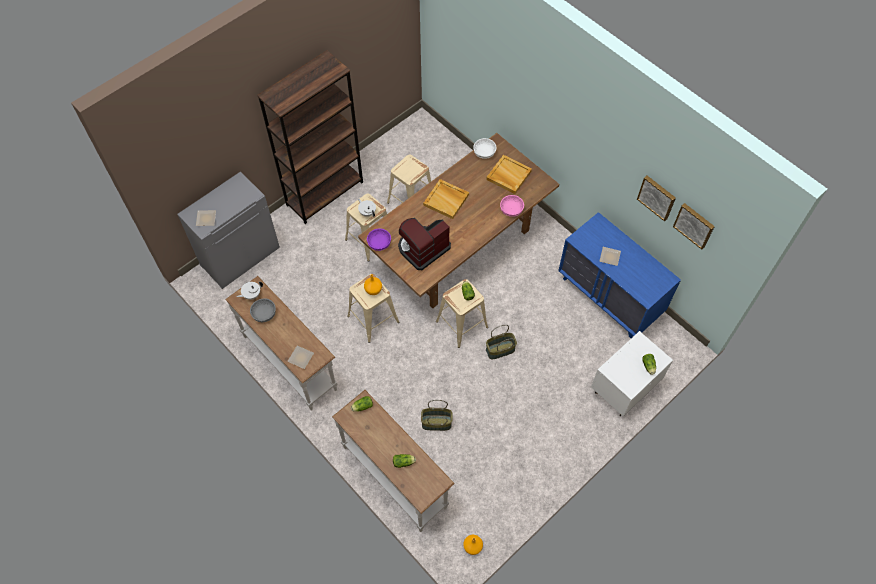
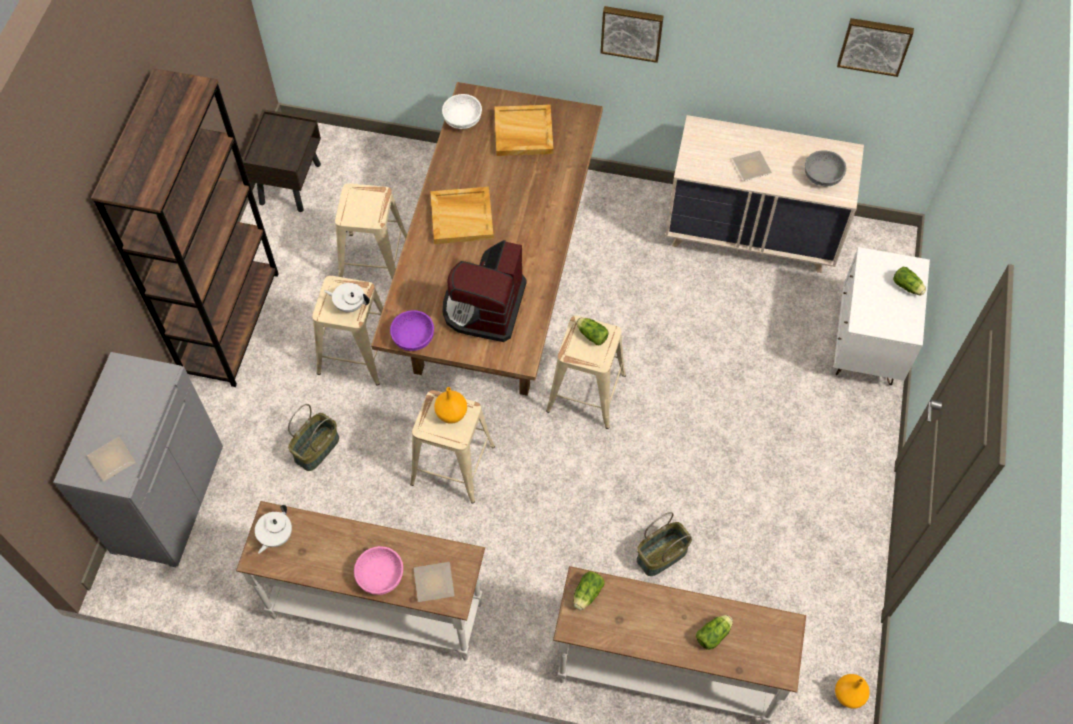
camera: 35 degrees left, 0 degrees up
grey bowl [250,298,276,322] -> grey bowl moved to [805,150,846,186]
basket [486,325,517,359] -> basket moved to [288,404,339,471]
pink bowl [500,195,524,217] -> pink bowl moved to [354,546,403,595]
blue dresser [558,212,681,338] -> beige dresser [665,115,864,273]
picture [637,176,676,221] -> picture moved to [600,6,664,63]
none -> brown nightstand [242,109,321,212]

